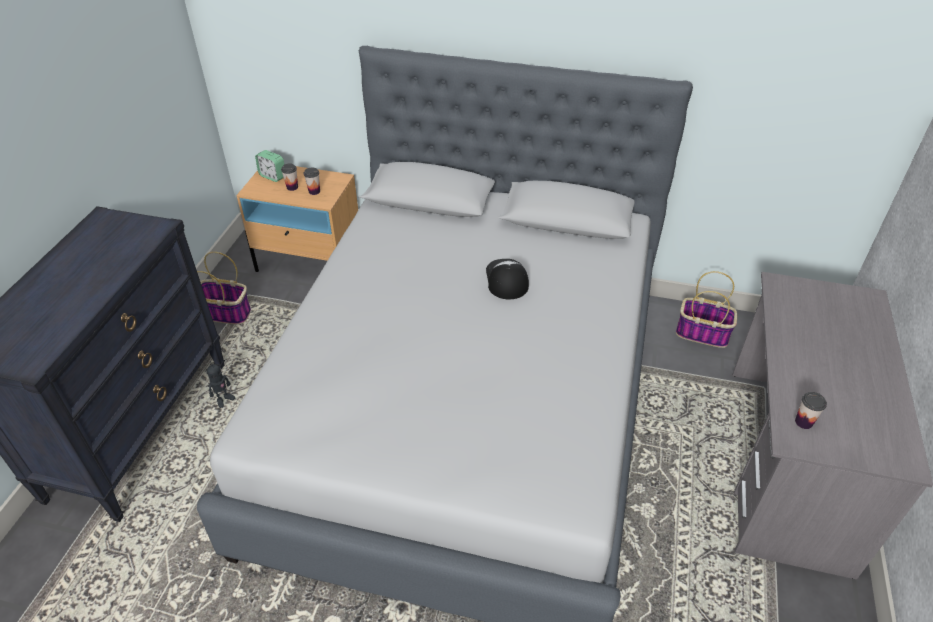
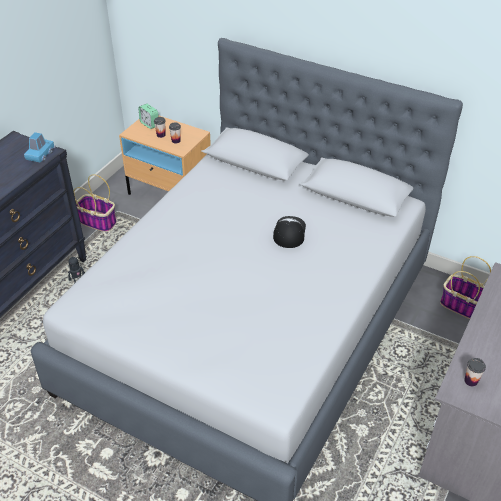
camera: 15 degrees right, 0 degrees up
none -> blue toy car [24,132,56,163]

